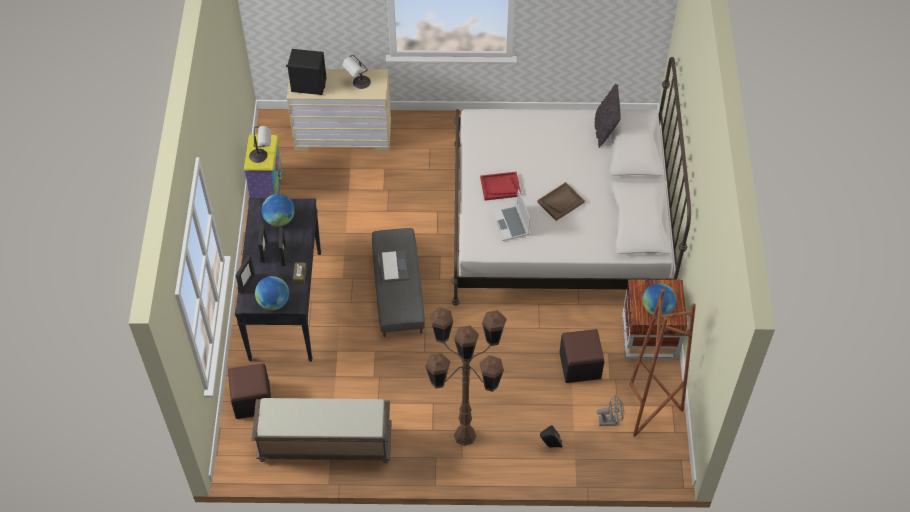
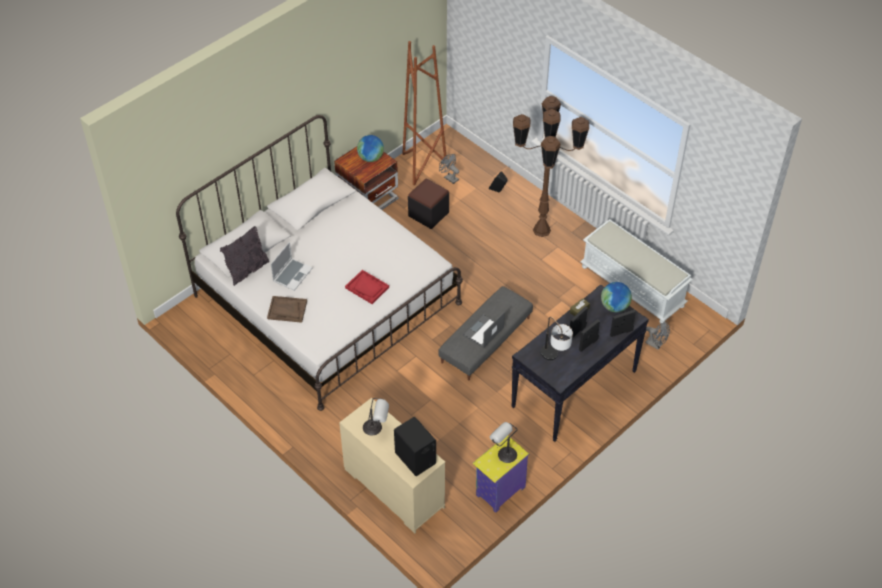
camera: 135 degrees left, 5 degrees down
black ottoman [228,363,271,419] -> grey fan [645,322,670,350]
brown bench [252,398,392,463] -> white bench [580,219,693,324]
globe [262,194,295,227] -> table lamp [541,317,573,360]
laptop [491,189,530,241] -> laptop moved to [271,242,313,291]
brown tray [537,182,585,221] -> brown tray moved to [267,296,307,323]

